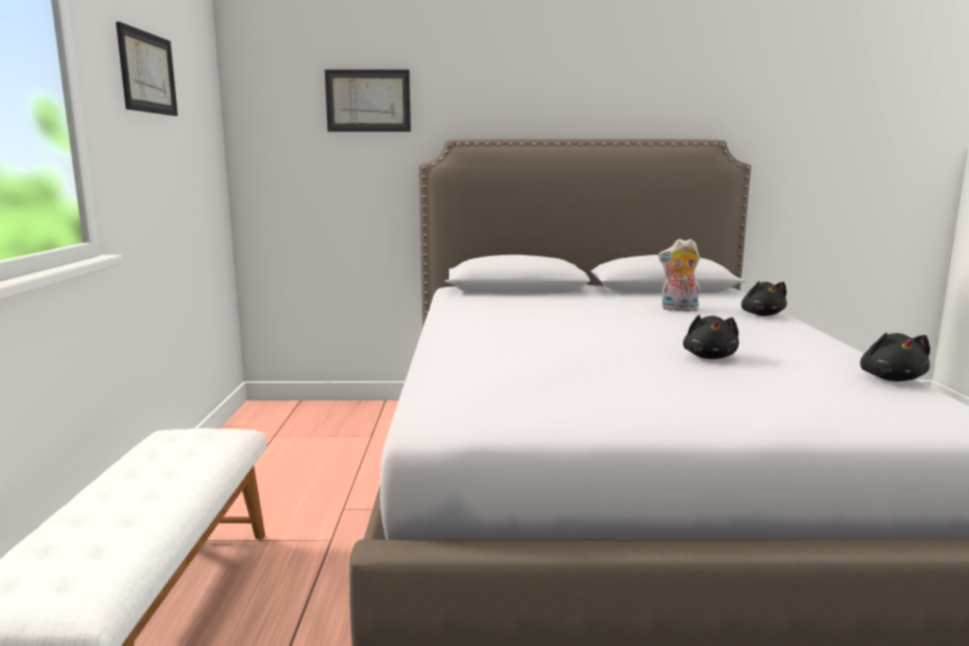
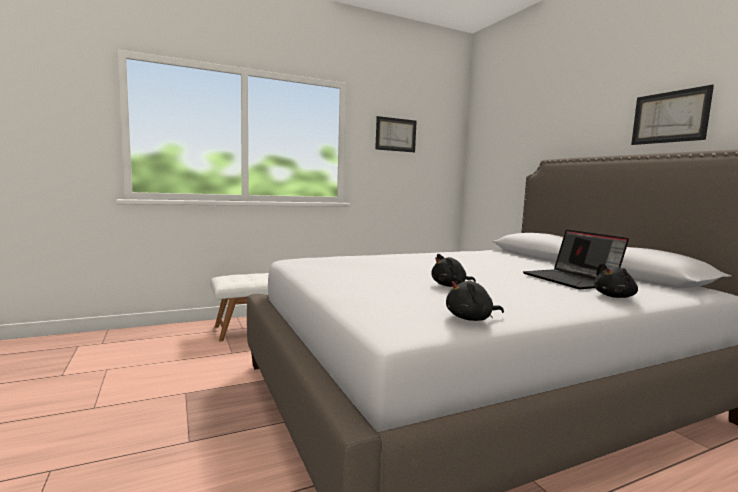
camera: 65 degrees right, 5 degrees down
picture [325,69,411,132] -> picture moved to [631,85,714,145]
plush toy [658,239,700,311] -> laptop [523,230,629,289]

